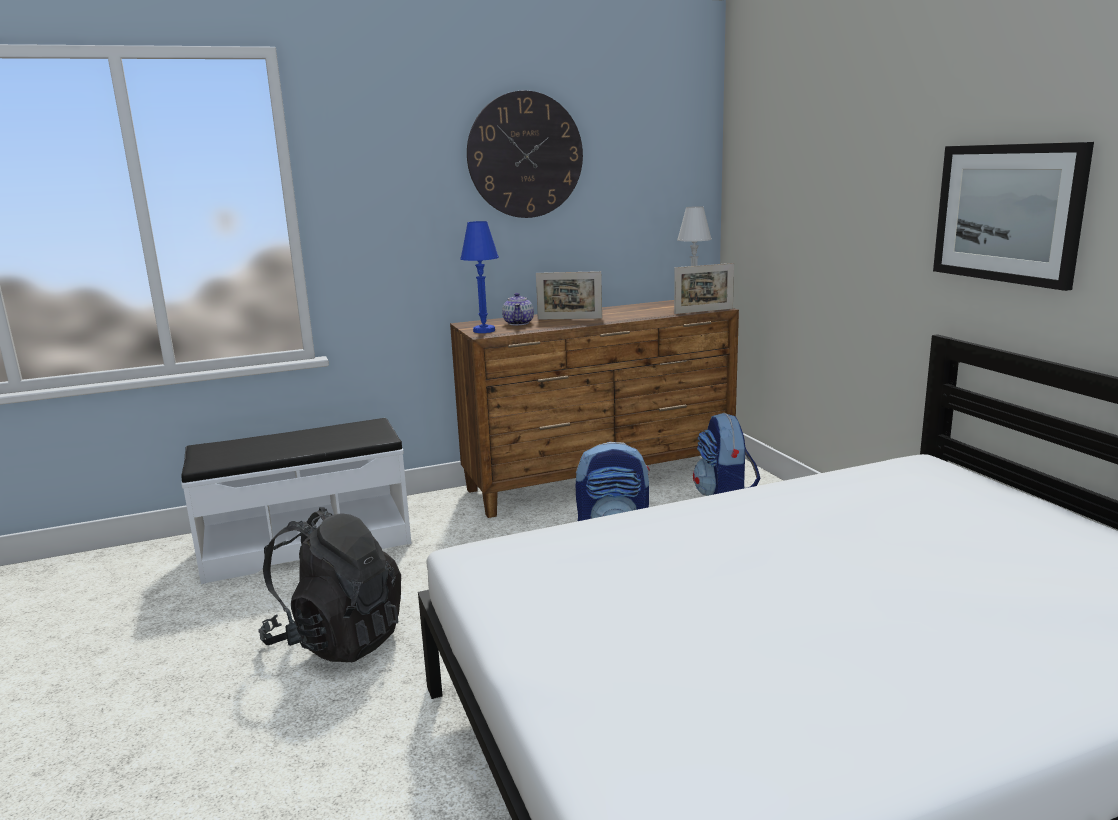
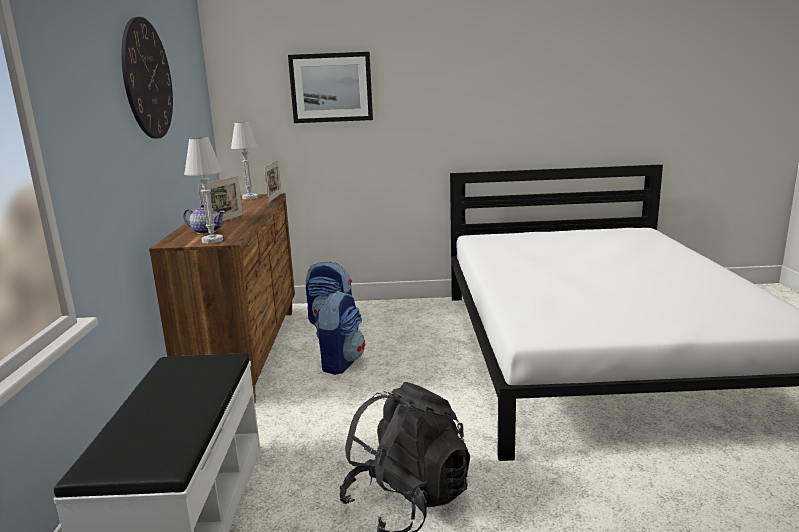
camera: 70 degrees left, 0 degrees up
blue table lamp [460,221,499,333] -> white table lamp [184,137,223,243]
picture [933,142,1094,291] -> picture moved to [288,52,373,123]

